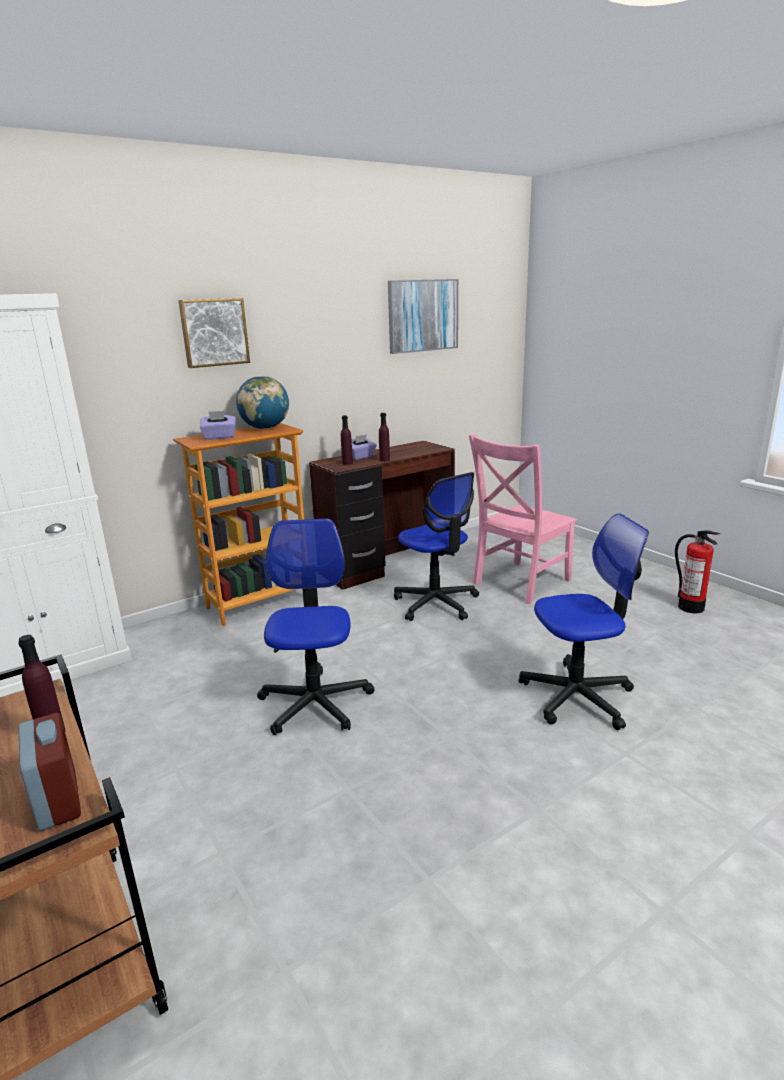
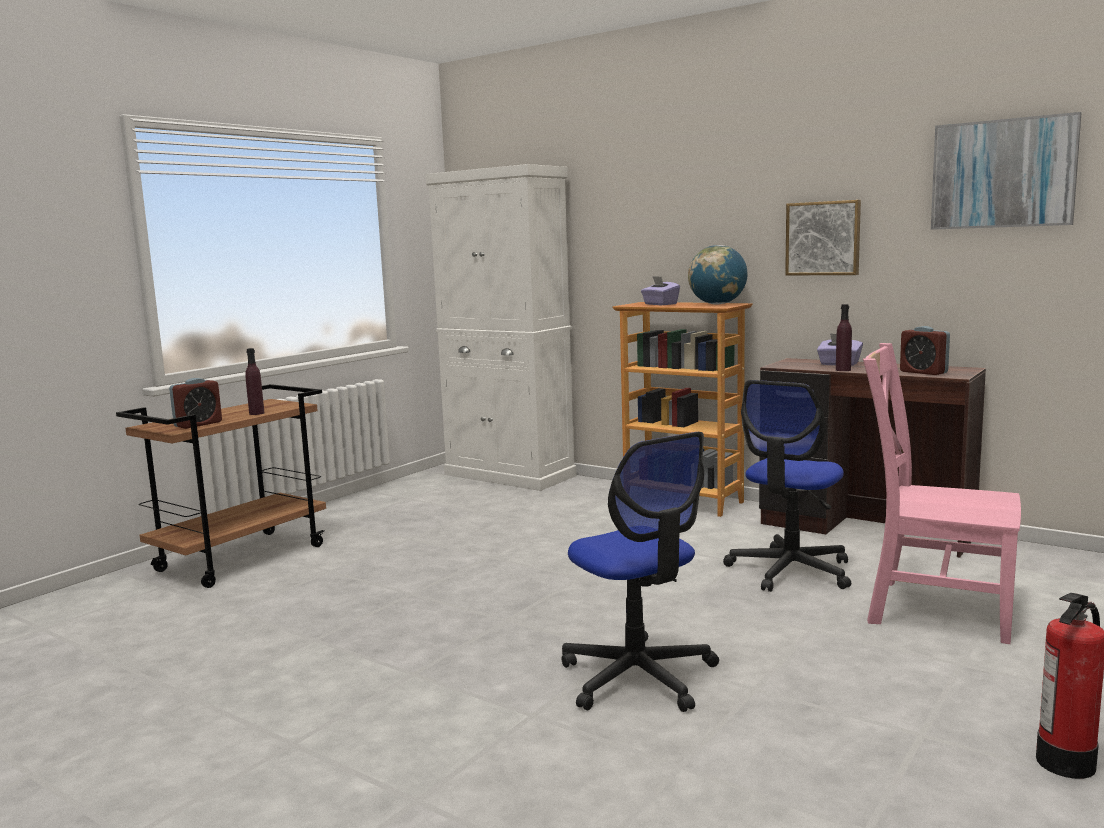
camera: 70 degrees right, 10 degrees down
picture [178,298,250,368] -> picture moved to [785,200,861,276]
office chair [257,519,374,735] -> none
purple bottle [341,415,353,465] -> none
none -> alarm clock [900,326,950,375]

